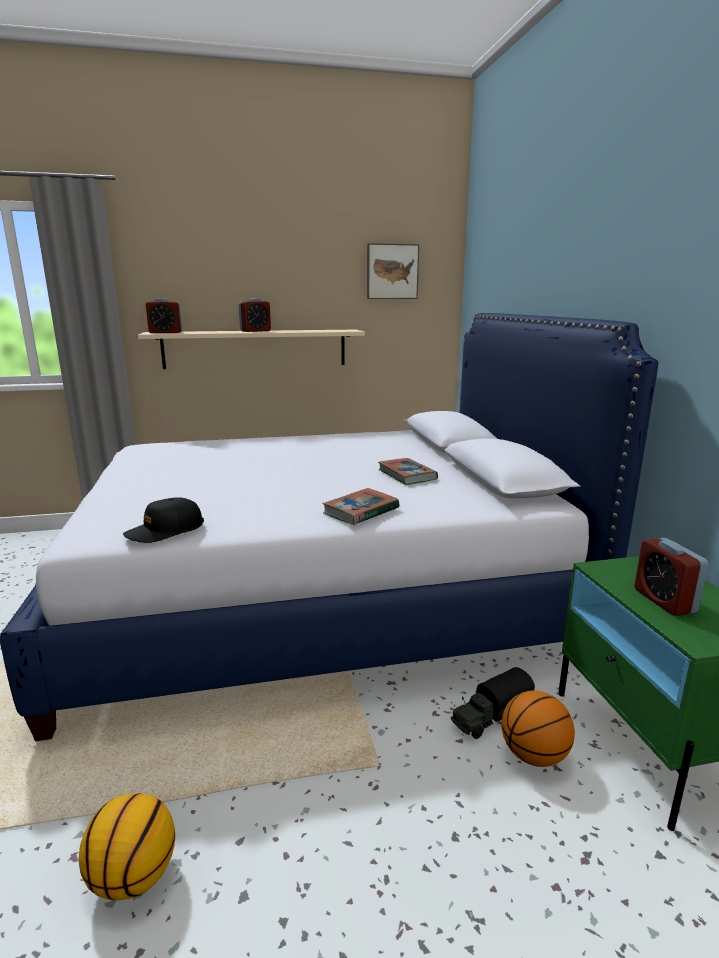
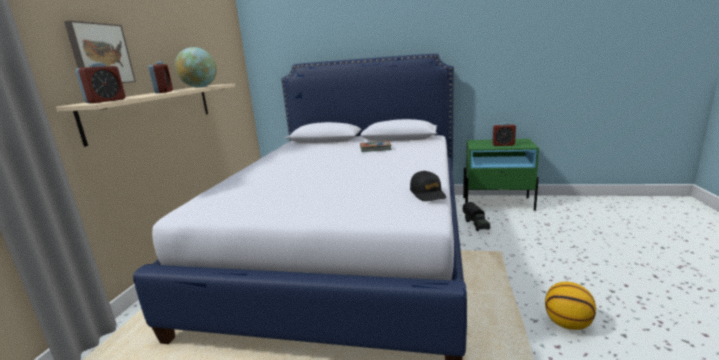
camera: 65 degrees left, 0 degrees up
book [322,488,399,525] -> none
picture [367,243,419,299] -> picture moved to [64,21,136,83]
basketball [501,690,575,767] -> none
none -> globe [175,47,217,88]

